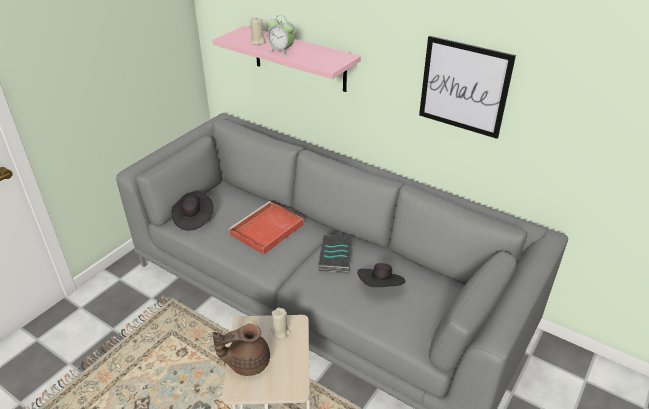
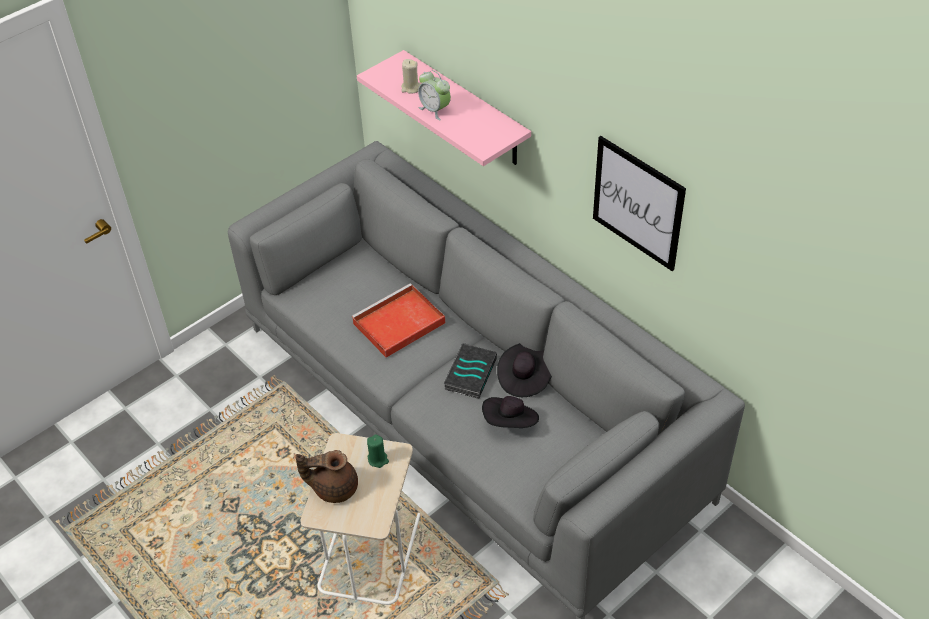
camera: 15 degrees right, 10 degrees up
black hat [172,192,213,231] -> black hat moved to [497,343,552,397]
beige candle [271,308,291,339] -> green candle [367,434,389,468]

